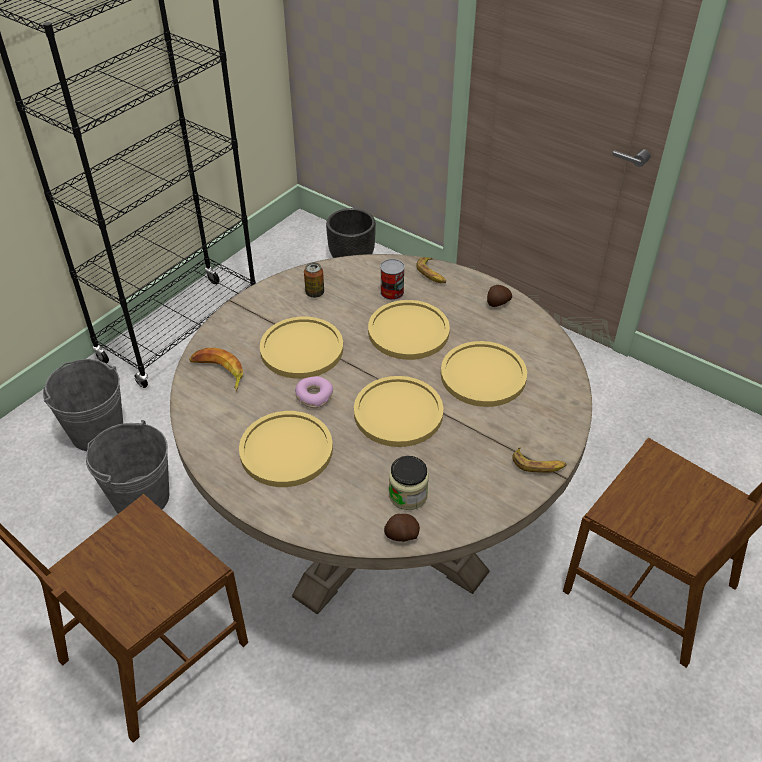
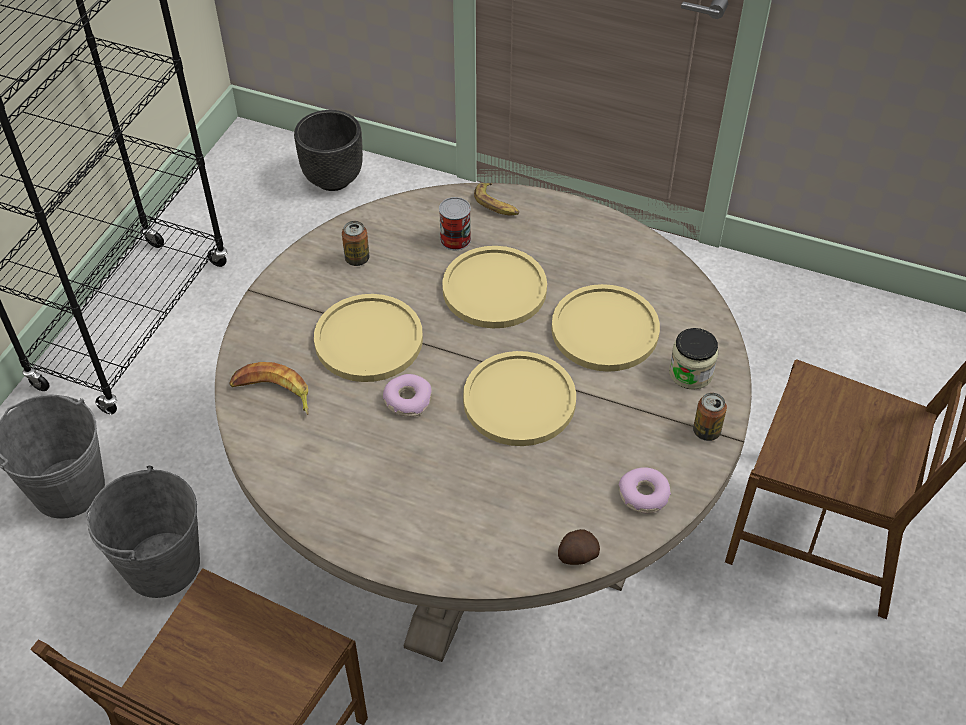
camera: 15 degrees left, 5 degrees up
yellow plate [239,411,333,487] -> none
jar [389,456,429,510] -> jar moved to [669,328,718,390]
potato [487,285,512,307] -> none
banana [512,447,567,473] -> can [693,393,727,441]
none -> donut [619,467,671,513]

